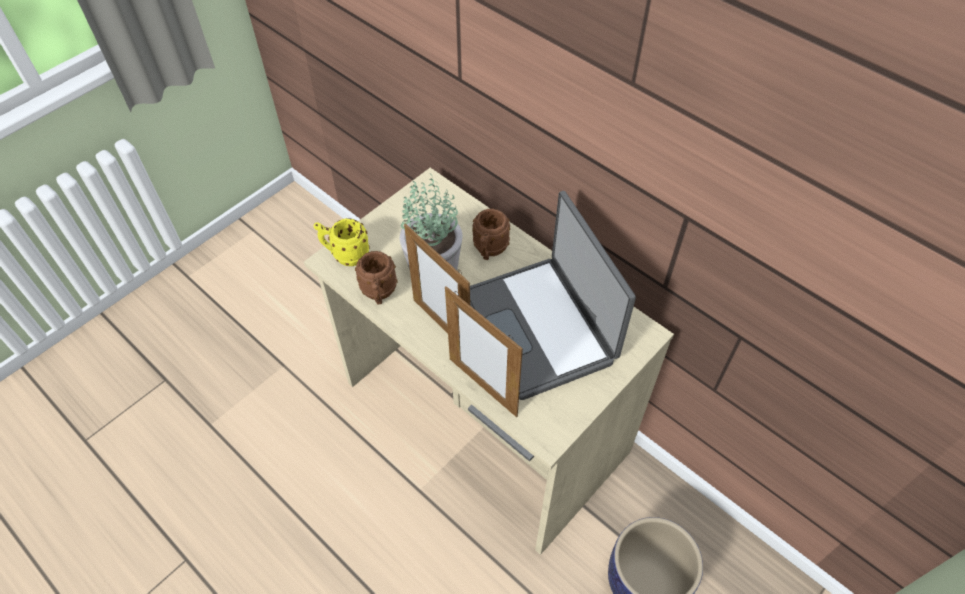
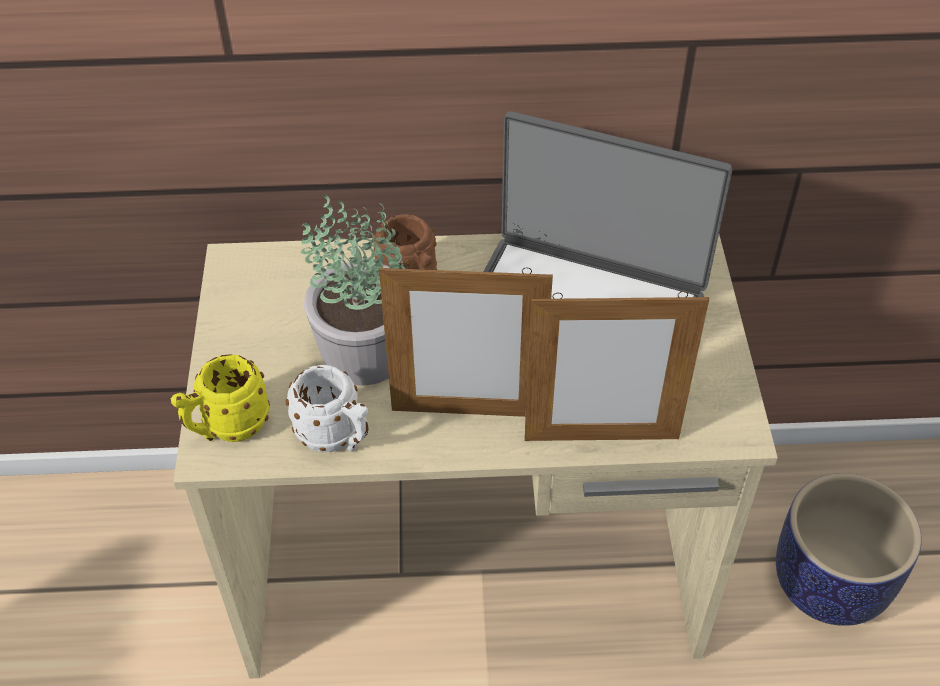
camera: 45 degrees left, 5 degrees down
brown mug [355,251,398,304] -> white mug [286,365,369,452]

